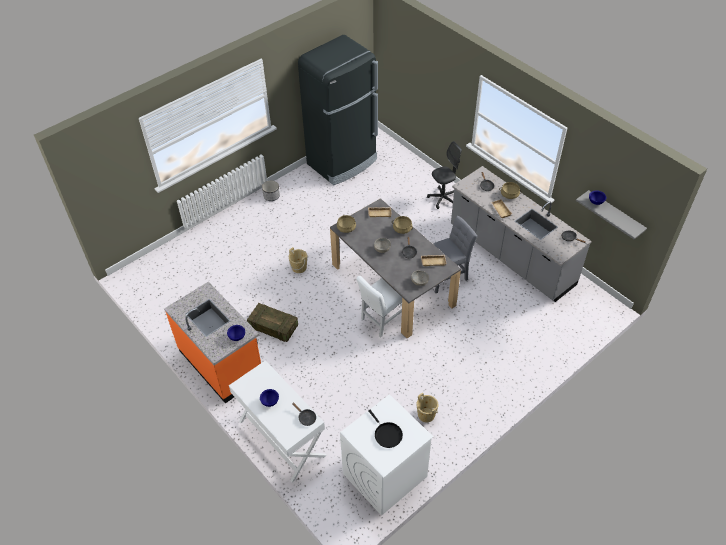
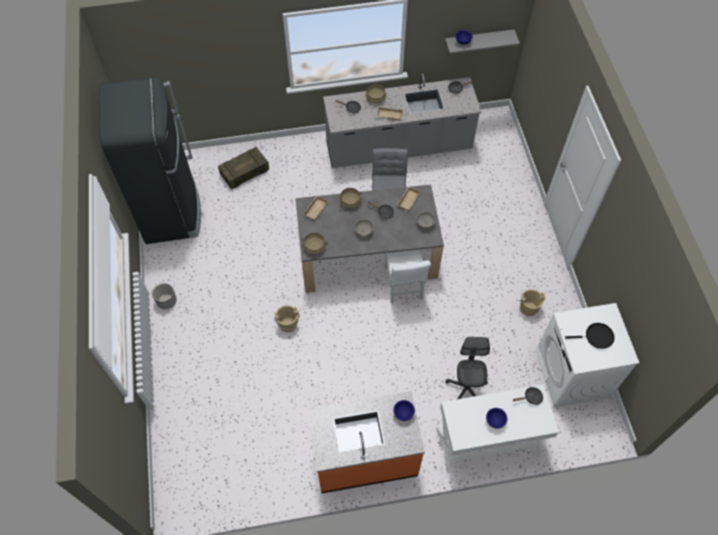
camera: 60 degrees left, 10 degrees up
crate [247,303,298,342] -> crate moved to [218,147,269,189]
grey office chair [427,141,462,209] -> grey office chair moved to [445,337,490,399]

